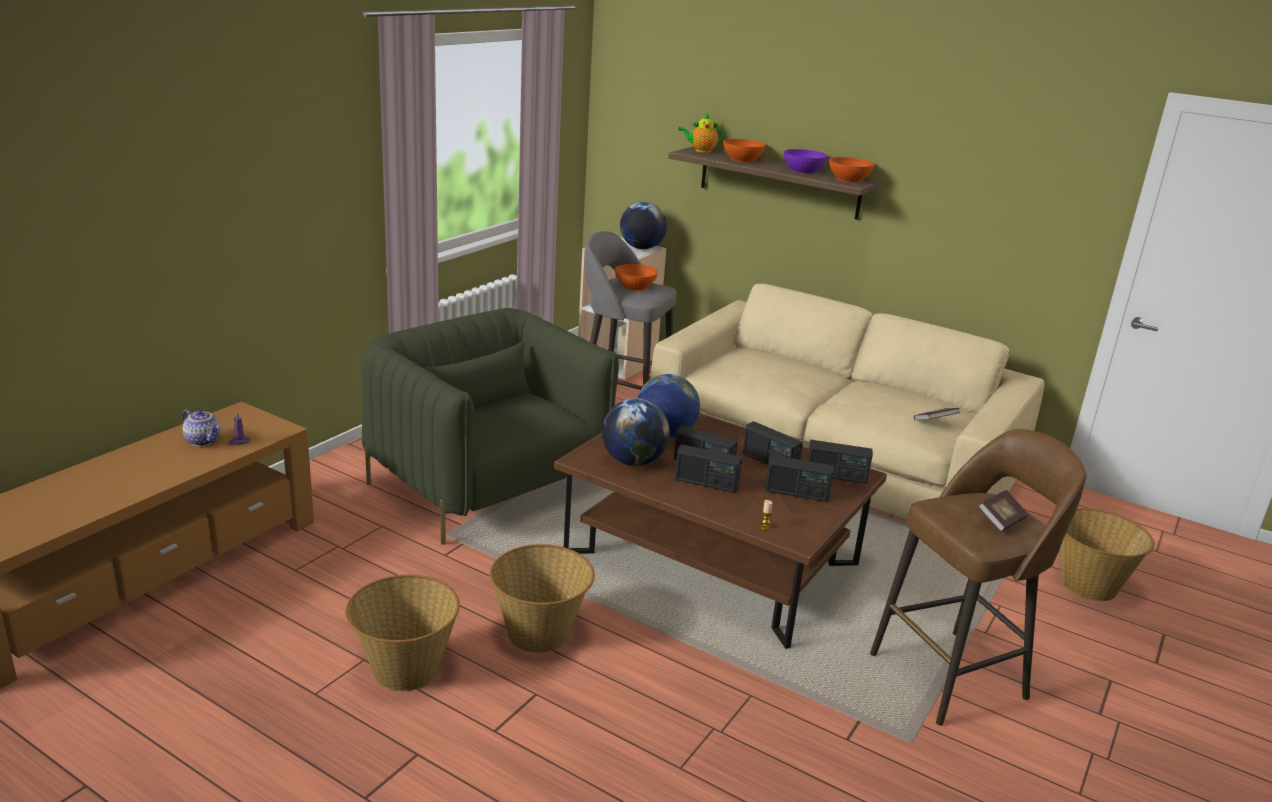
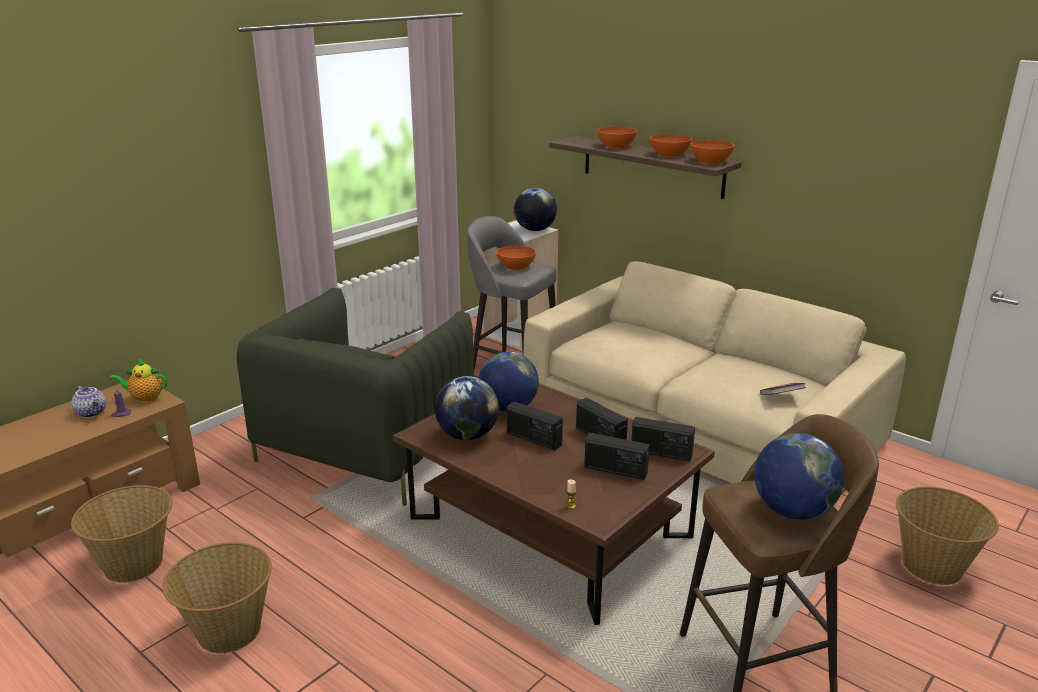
camera: 10 degrees right, 0 degrees up
green armchair [361,308,619,545] -> green armchair turned 120 degrees counterclockwise [237,288,474,506]
basket [490,544,595,653] -> basket moved to [71,485,172,583]
radio [675,444,742,493] -> none
teapot [678,113,723,153] -> teapot moved to [109,358,167,403]
purple bowl [784,149,828,174] -> orange bowl [650,134,692,157]
book [978,490,1028,532] -> globe [754,433,844,520]

